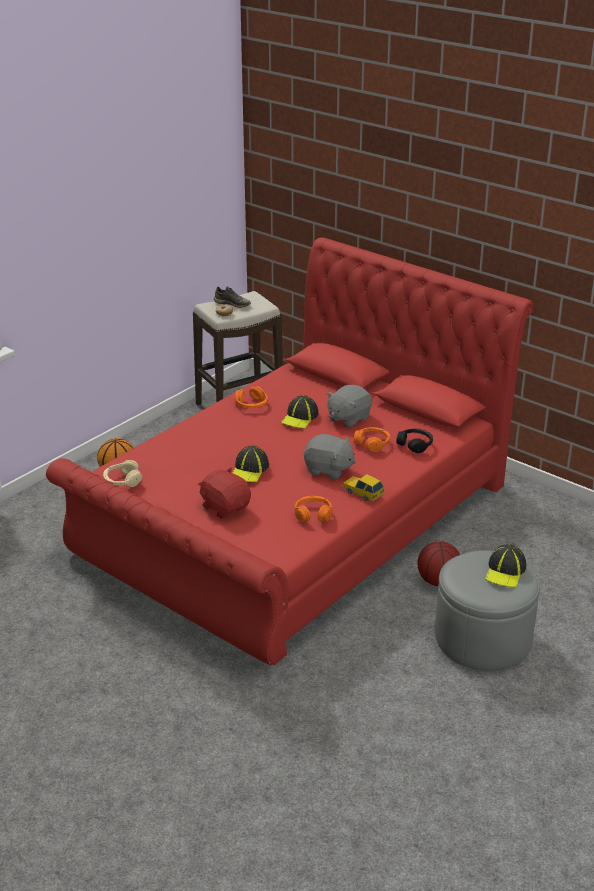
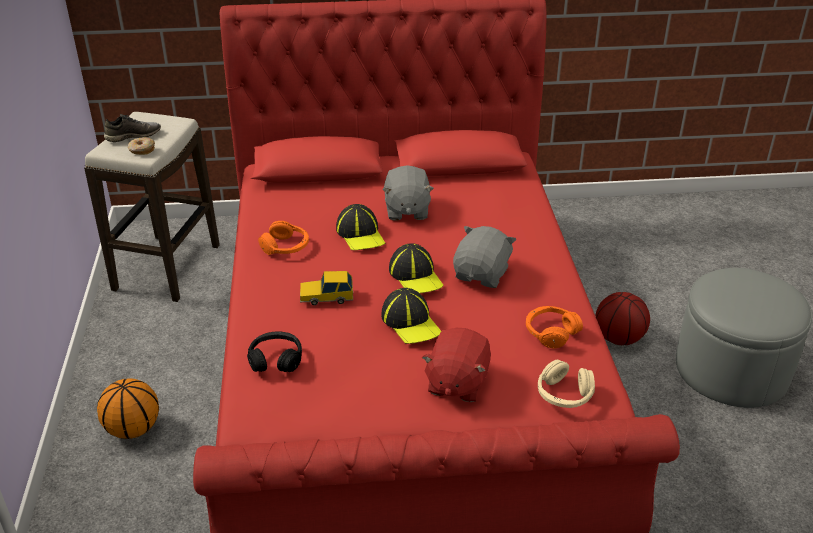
camera: 45 degrees left, 5 degrees up
beige headphones [103,460,142,487] -> beige headphones moved to [538,360,595,408]
red plush toy [198,468,251,519] -> red plush toy turned 75 degrees counterclockwise [422,328,491,402]
grey plush toy [304,434,356,480] -> grey plush toy turned 45 degrees counterclockwise [453,226,516,288]
toy car [343,474,384,502] -> toy car moved to [300,271,353,305]
orange headphones [354,427,390,452] -> none
black headphones [396,429,433,453] -> black headphones moved to [247,331,302,372]
cap [485,544,526,587] -> cap moved to [389,243,444,293]

